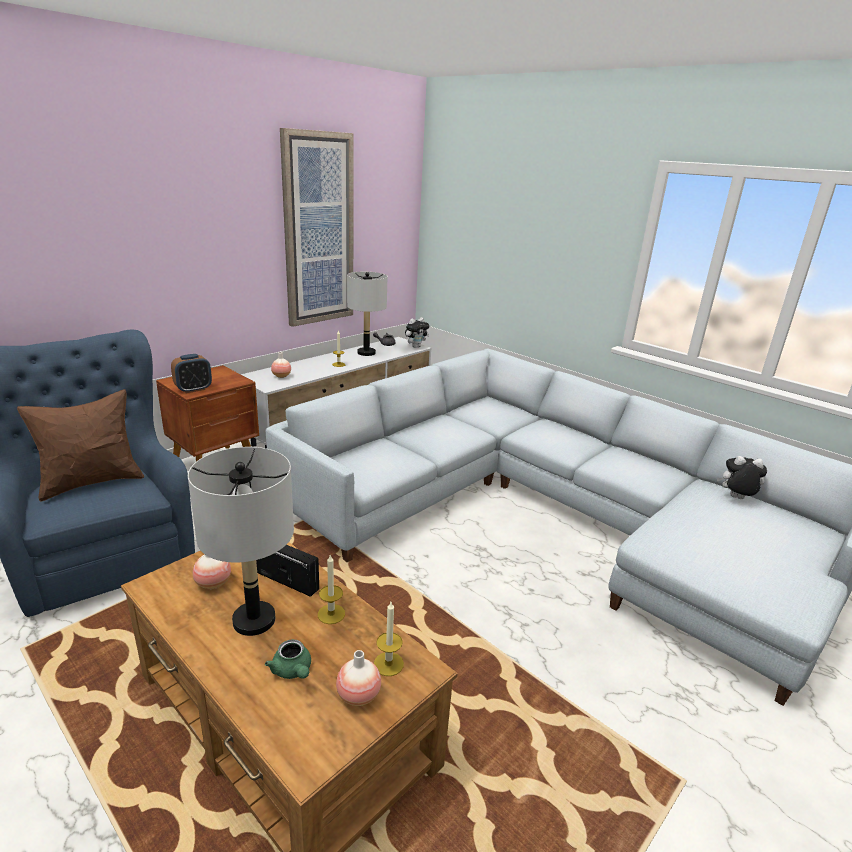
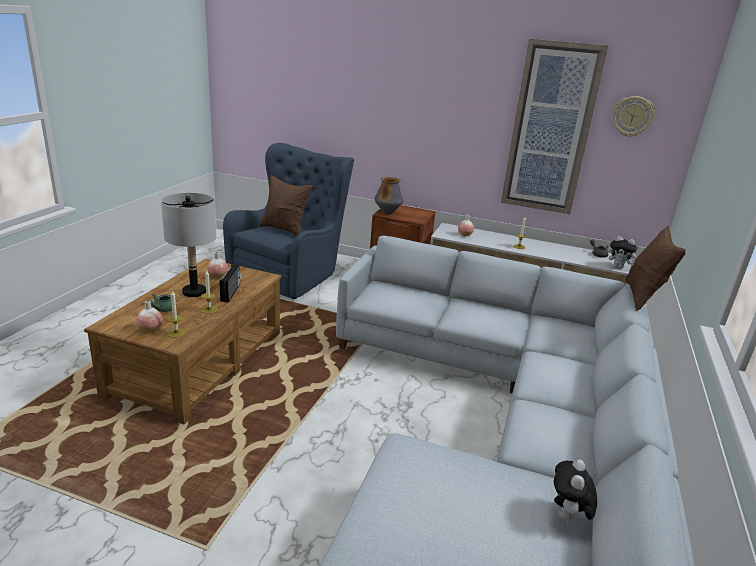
camera: 65 degrees right, 0 degrees up
alarm clock [171,354,212,393] -> vase [374,177,403,214]
grey table lamp [347,272,388,356] -> none
plush toy [717,456,767,499] -> plush toy turned 150 degrees counterclockwise [554,459,597,522]
none -> wall clock [612,96,655,137]
none -> brown pillow [625,226,686,311]

